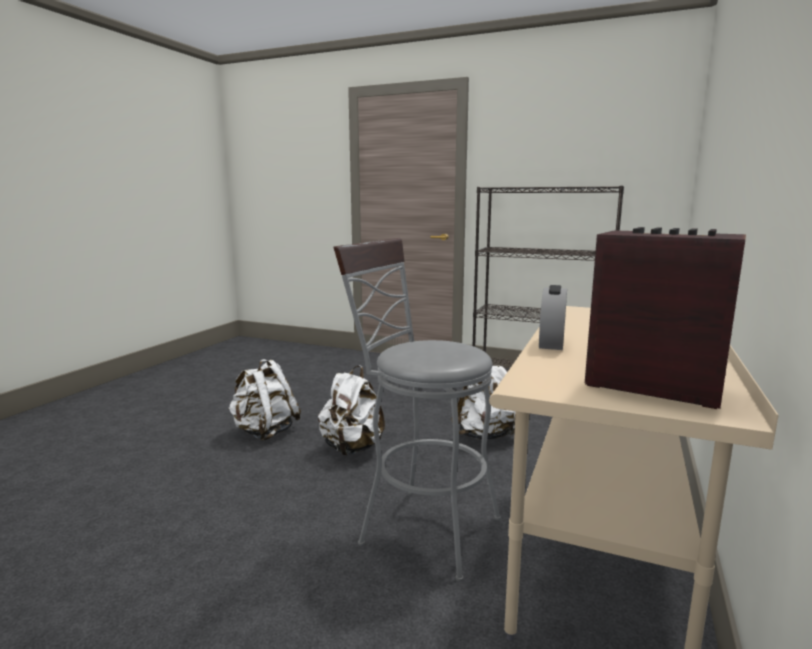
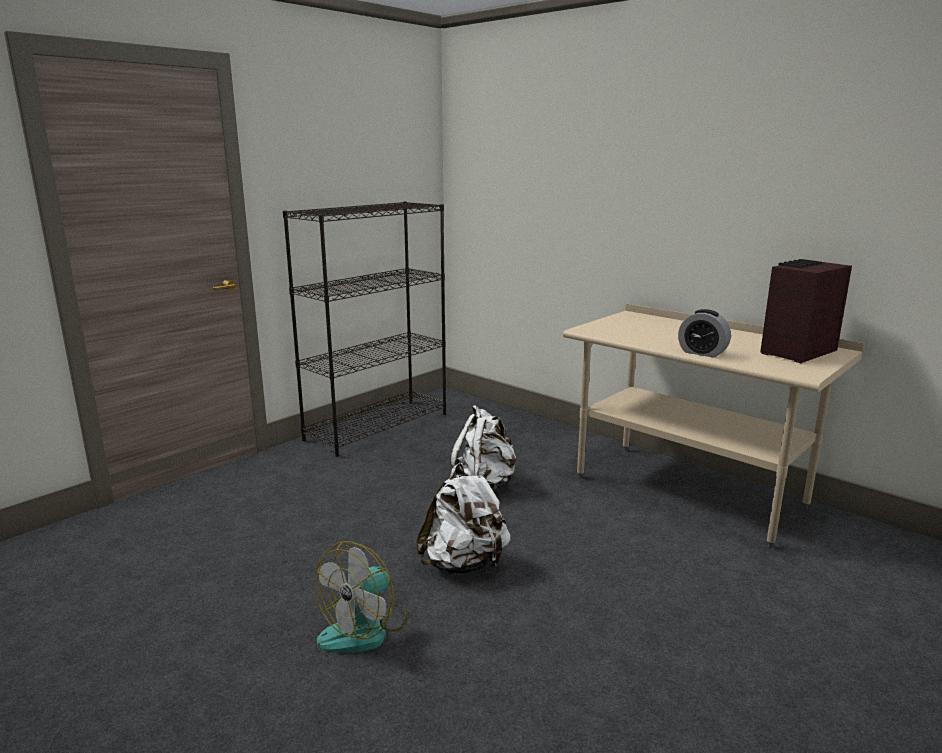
camera: 70 degrees left, 5 degrees up
white backpack [228,359,301,441] -> fan [315,541,408,653]
grey stool [334,238,501,582] -> none

